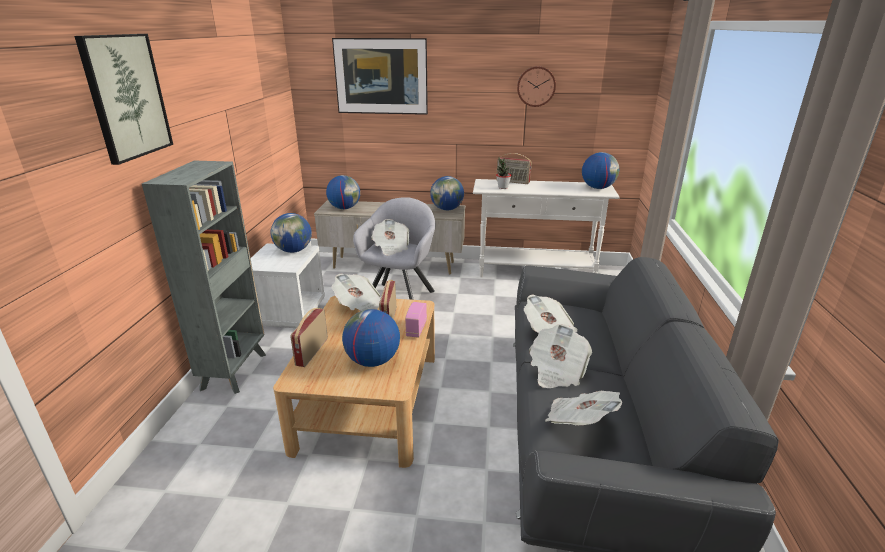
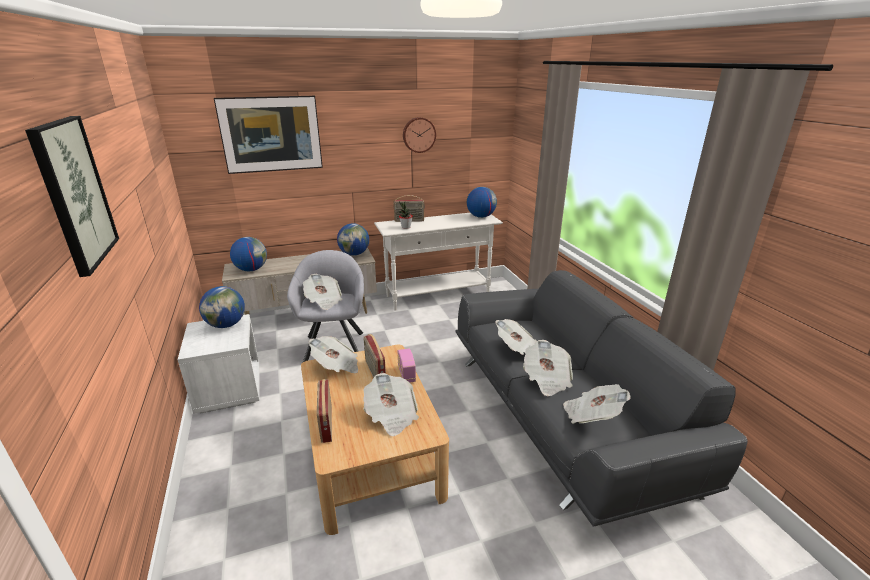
camera: 25 degrees left, 0 degrees up
grey bookcase [142,161,266,394] -> none
globe [342,309,400,367] -> newspaper [363,373,419,436]

